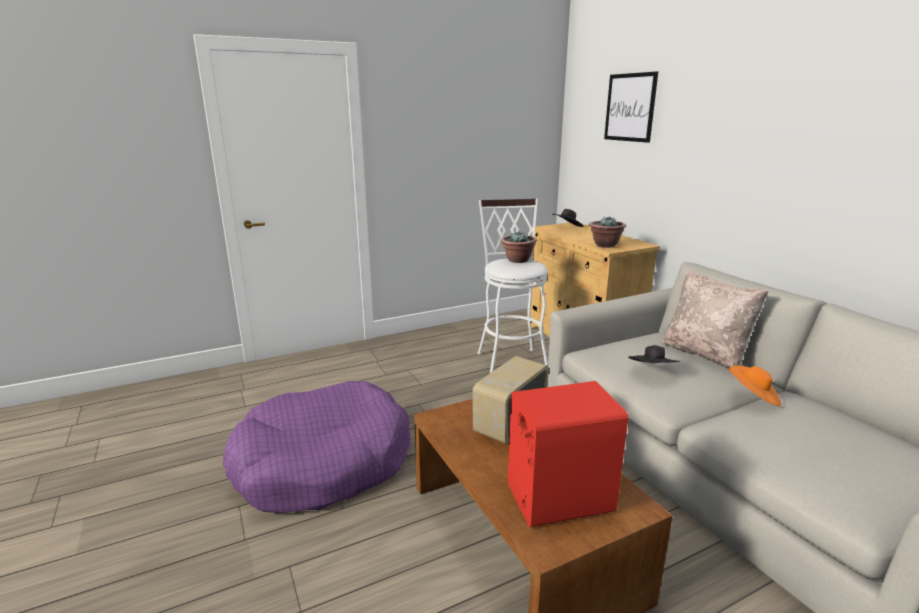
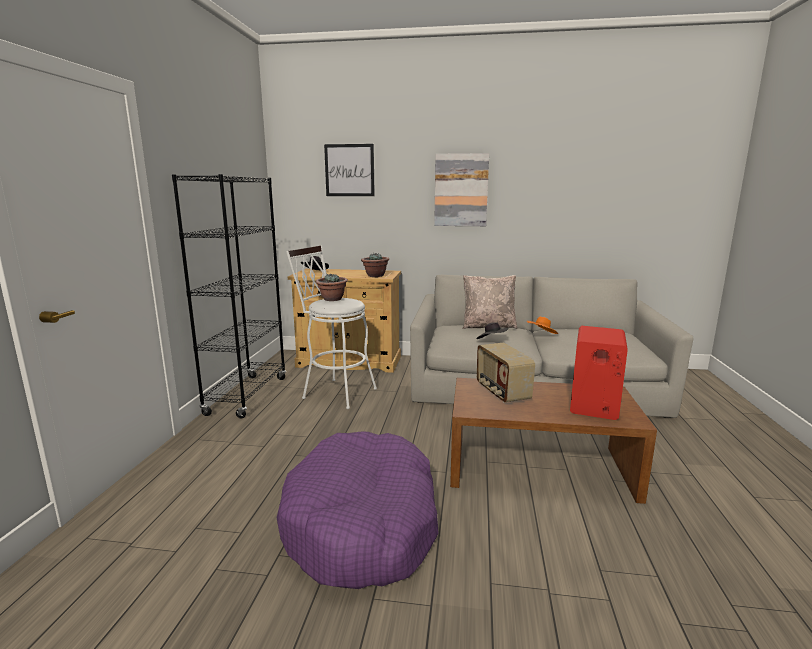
camera: 55 degrees left, 5 degrees down
none -> black bookcase [172,174,286,418]
none -> picture [434,153,489,226]

